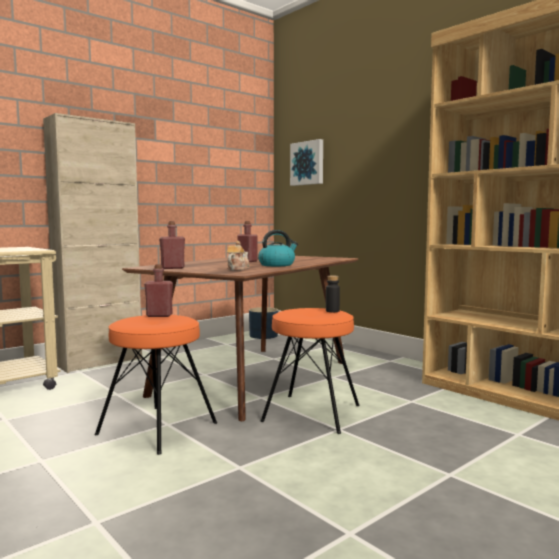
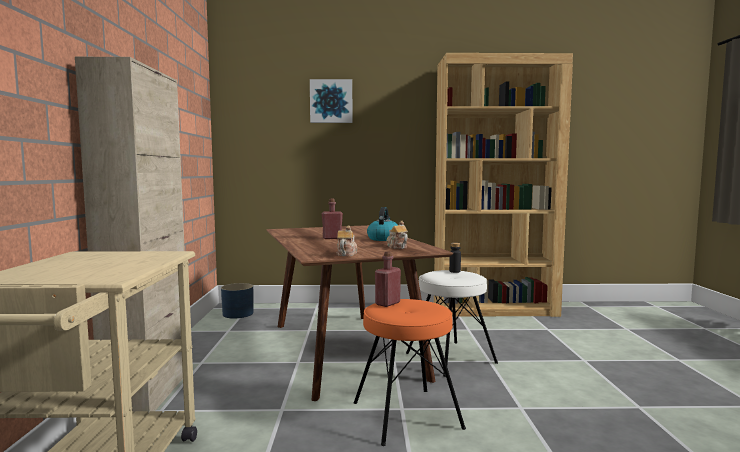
camera: 50 degrees left, 0 degrees up
red bottle [159,221,185,269] -> teapot [336,226,357,256]
orange stool [261,308,360,434] -> white stool [406,270,498,377]
picture [290,139,323,186] -> picture moved to [310,79,352,123]

